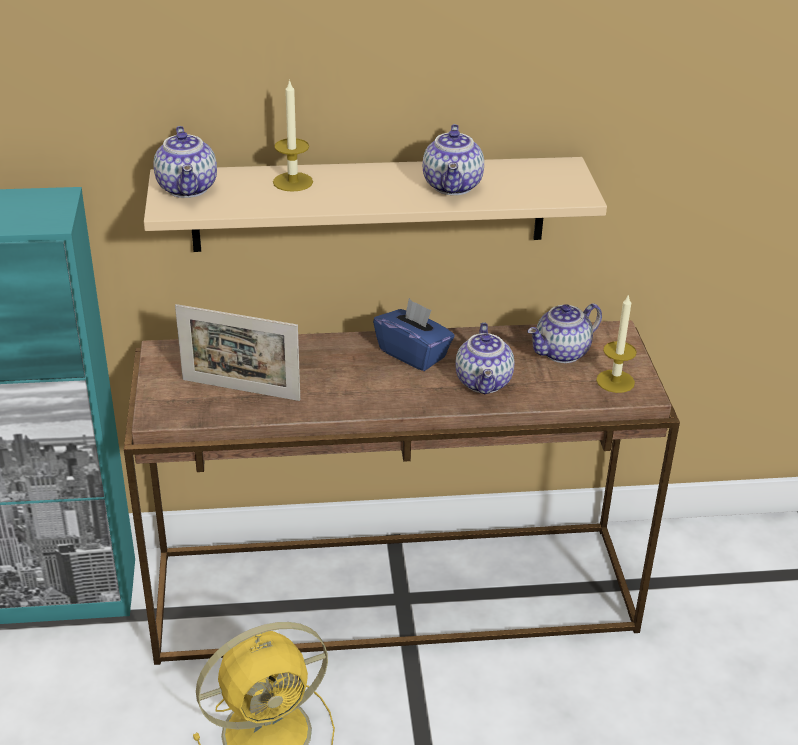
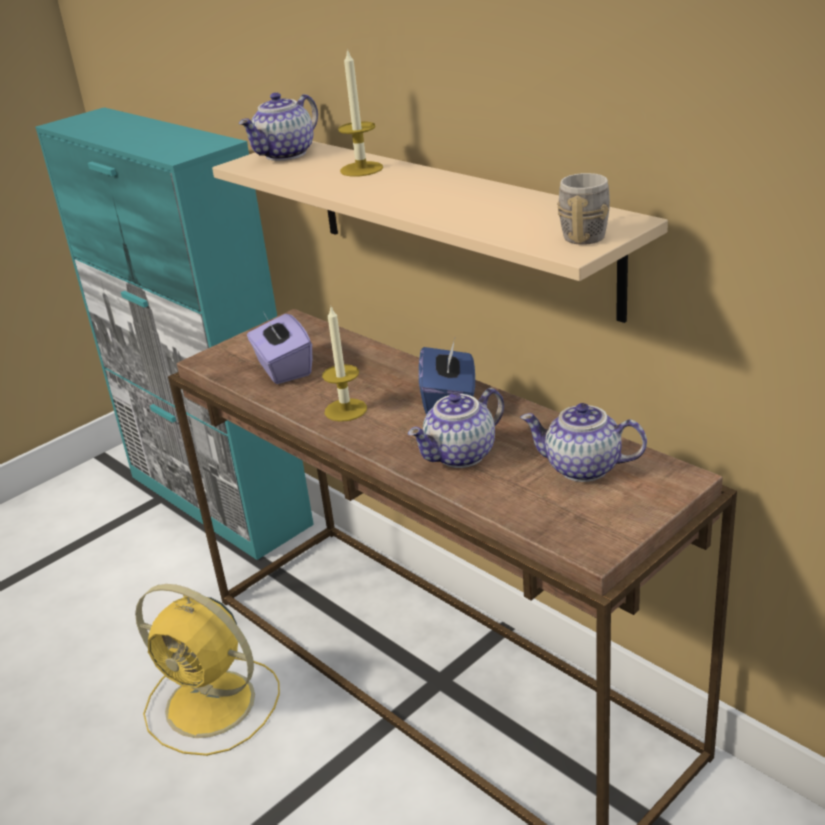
camera: 55 degrees right, 5 degrees down
picture frame [175,304,300,401] -> purple tissue box [247,312,312,384]
teapot [423,124,484,195] -> none
candle [596,294,637,393] -> candle moved to [322,307,367,422]
none -> grey mug [557,173,610,245]

